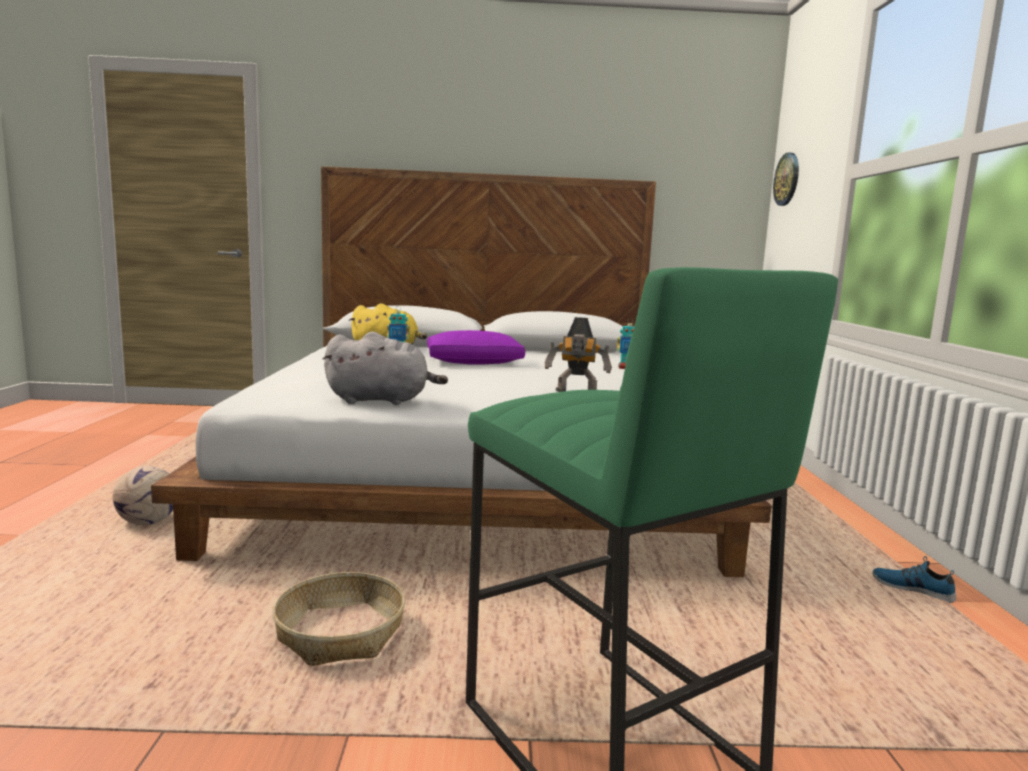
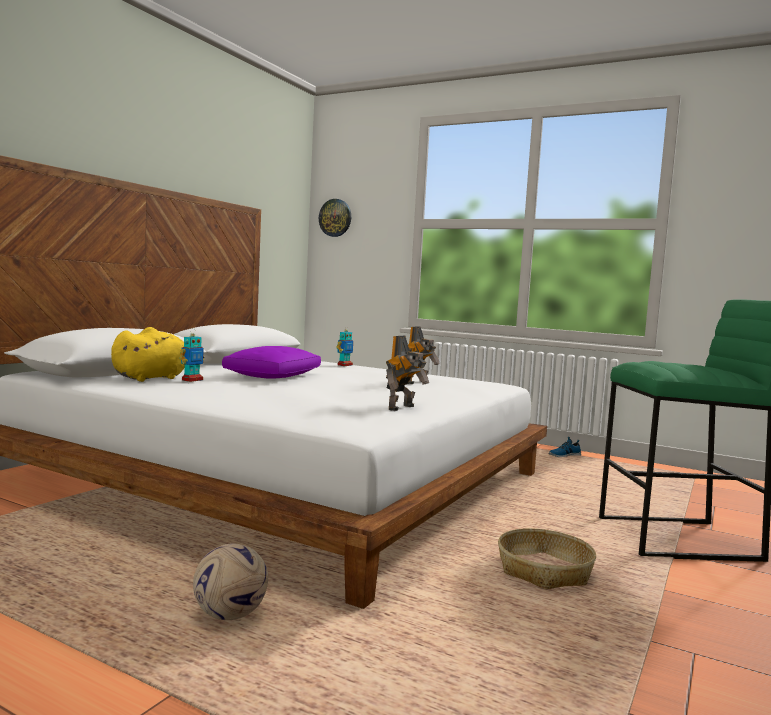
camera: 60 degrees left, 5 degrees down
grey plush toy [323,332,448,405] -> toy robot [386,336,429,411]

